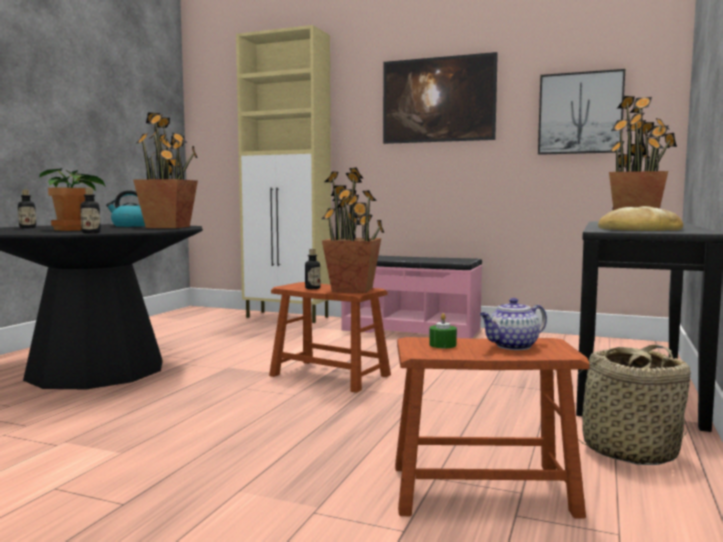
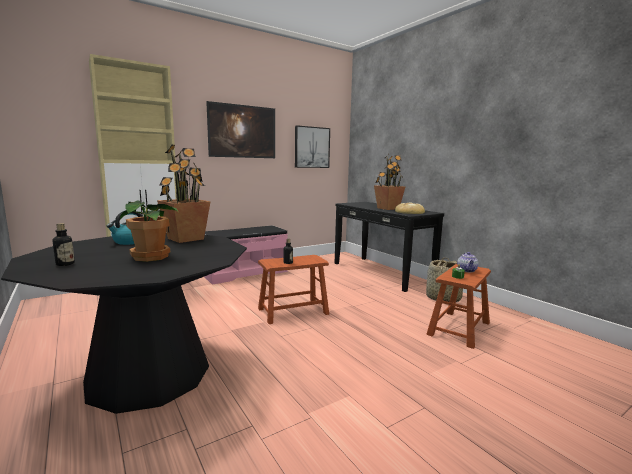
camera: 55 degrees left, 5 degrees up
bottle [80,188,101,233] -> none
potted plant [322,167,384,293] -> none

